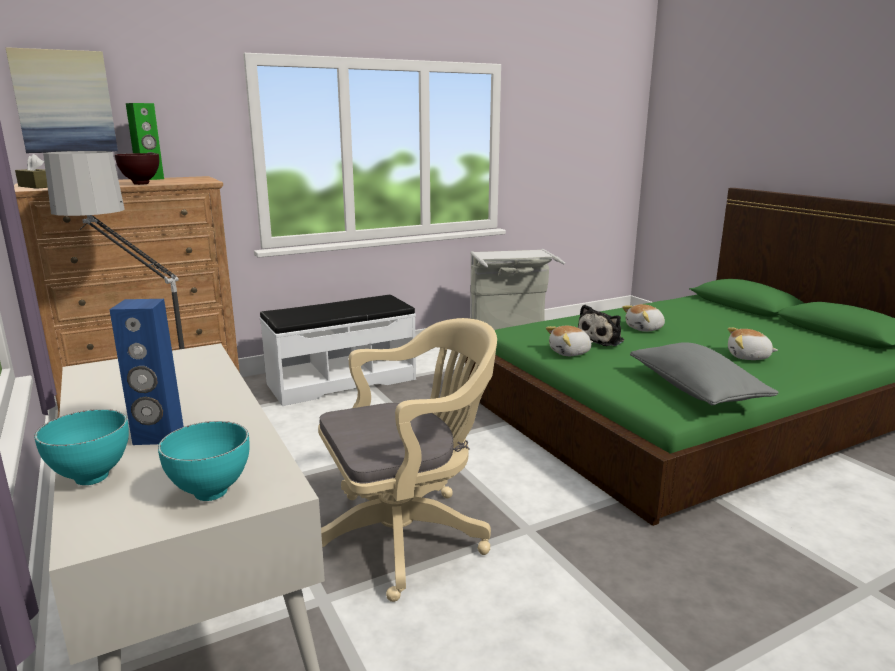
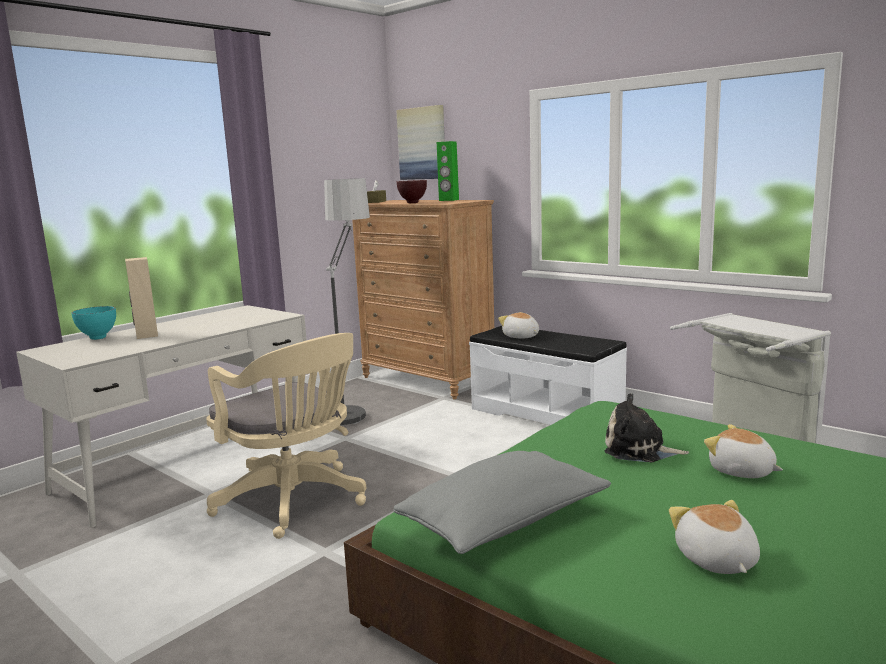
camera: 70 degrees right, 5 degrees down
blue speaker [109,299,184,445] -> beige speaker [125,257,158,339]
turquoise bowl [158,421,250,501] -> none
plush toy [546,326,593,356] -> plush toy moved to [498,312,539,339]

